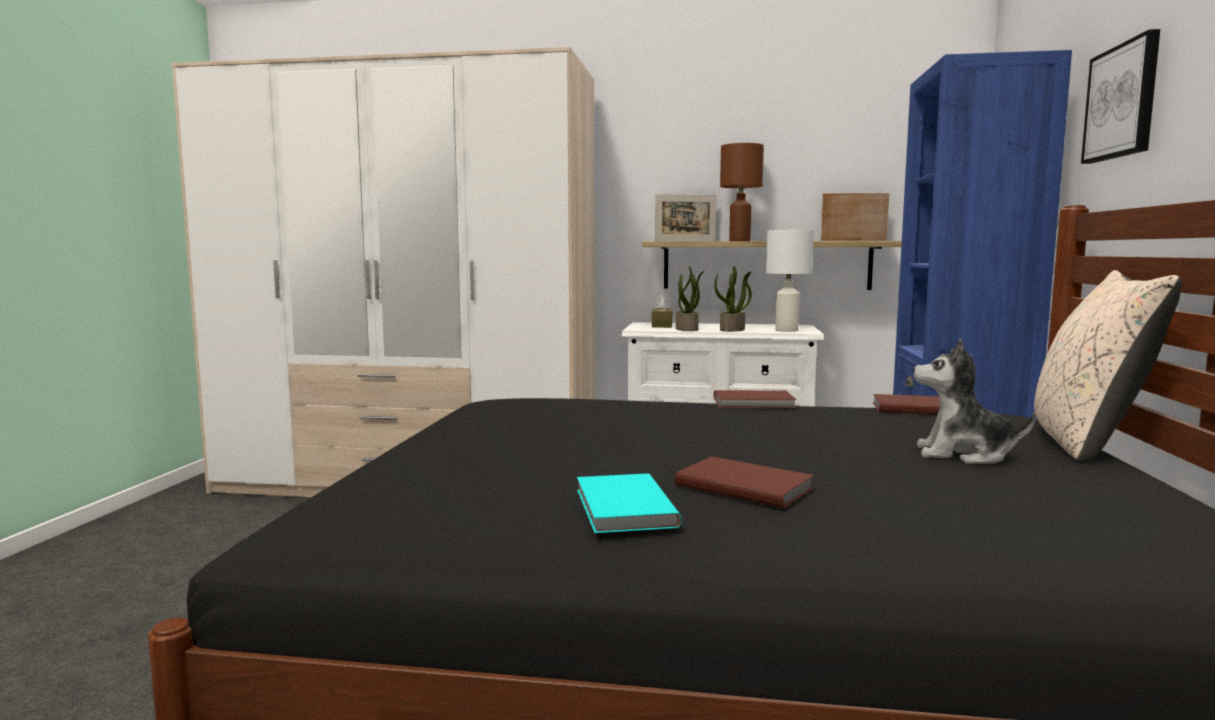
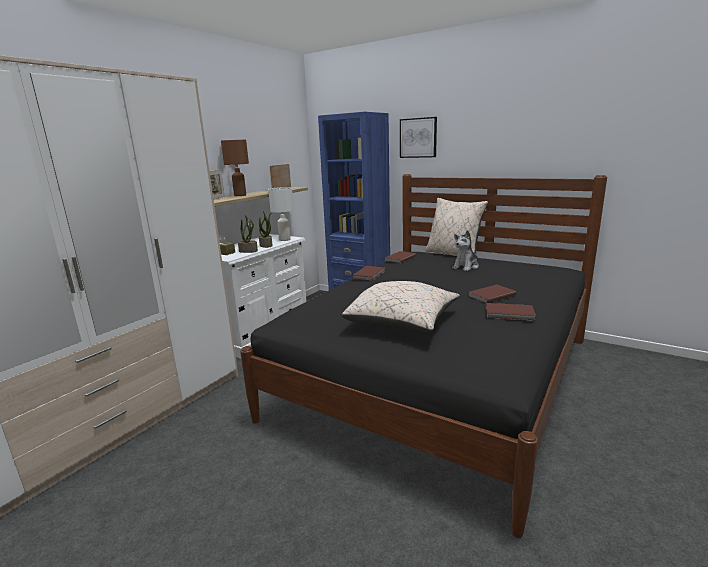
camera: 65 degrees left, 10 degrees up
turquoise book [577,473,682,533] -> brown book [486,303,536,321]
none -> beige pillow [341,281,460,332]

